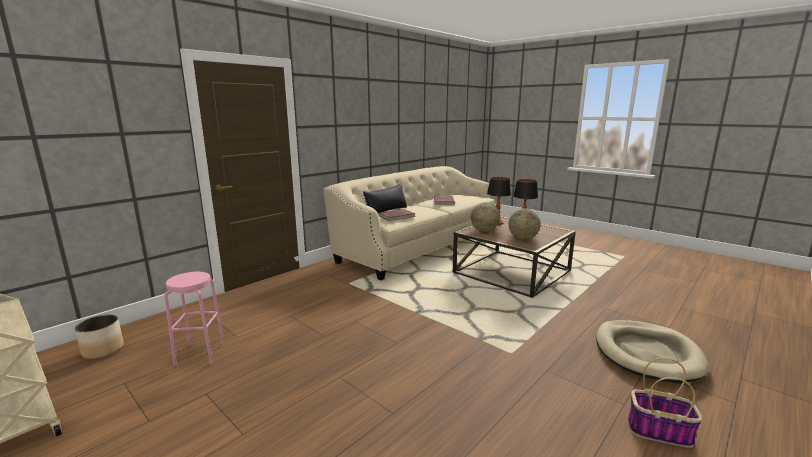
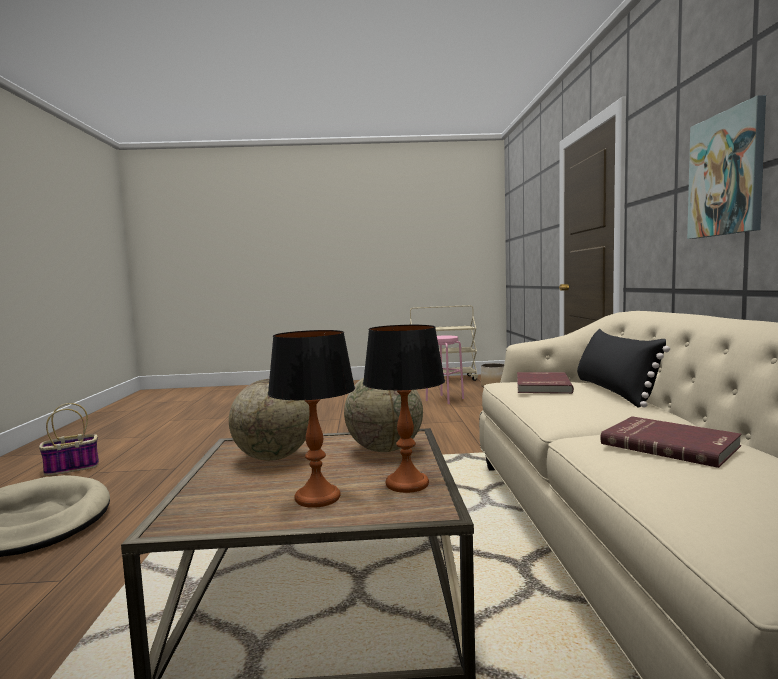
camera: 135 degrees right, 10 degrees down
none -> picture [687,95,766,239]

